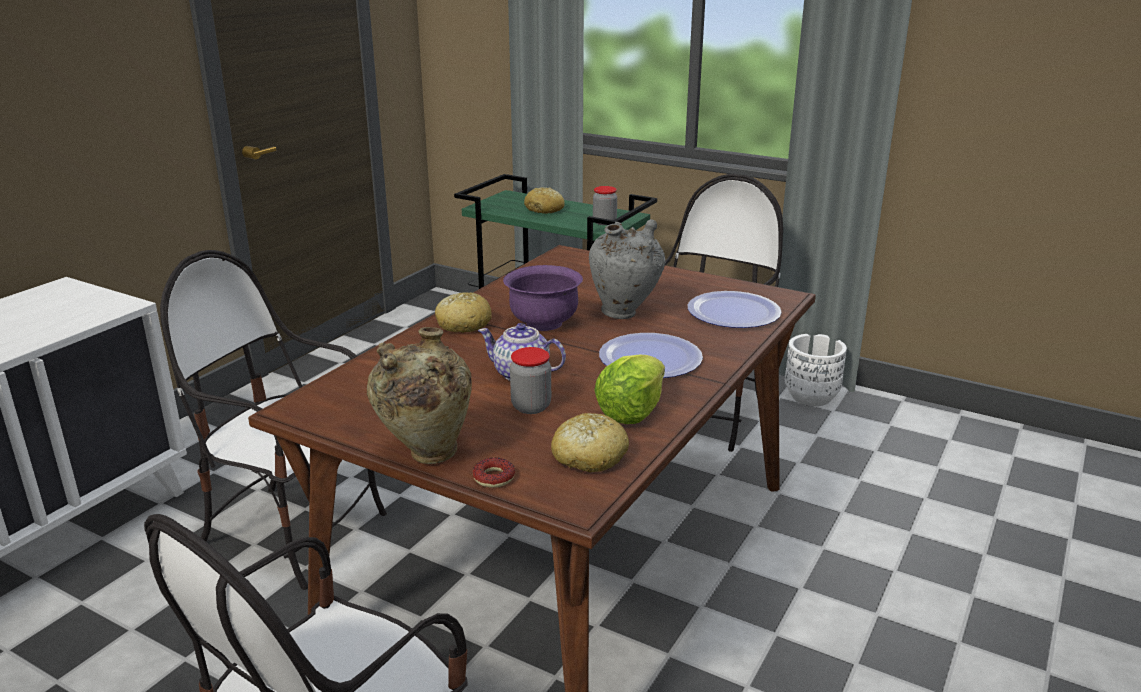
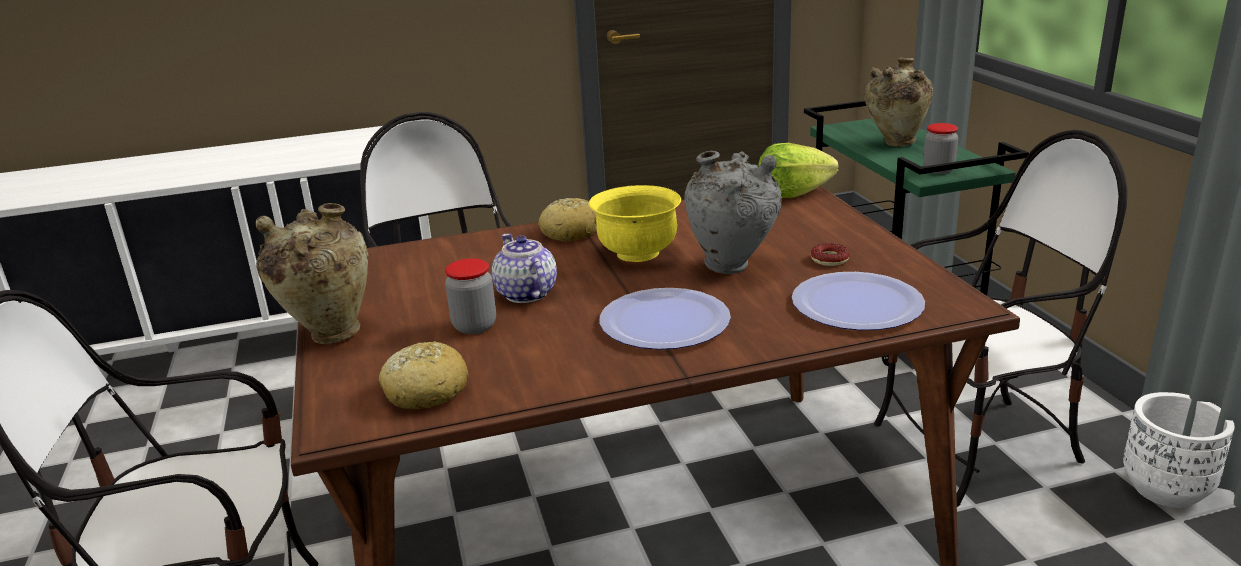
camera: 45 degrees right, 0 degrees up
donut [473,458,515,488] -> donut moved to [811,243,850,266]
purple bowl [503,265,583,331] -> yellow bowl [589,185,681,262]
bread [524,187,565,214] -> beige vase [864,57,933,146]
lettuce [594,355,665,424] -> lettuce moved to [758,143,839,198]

